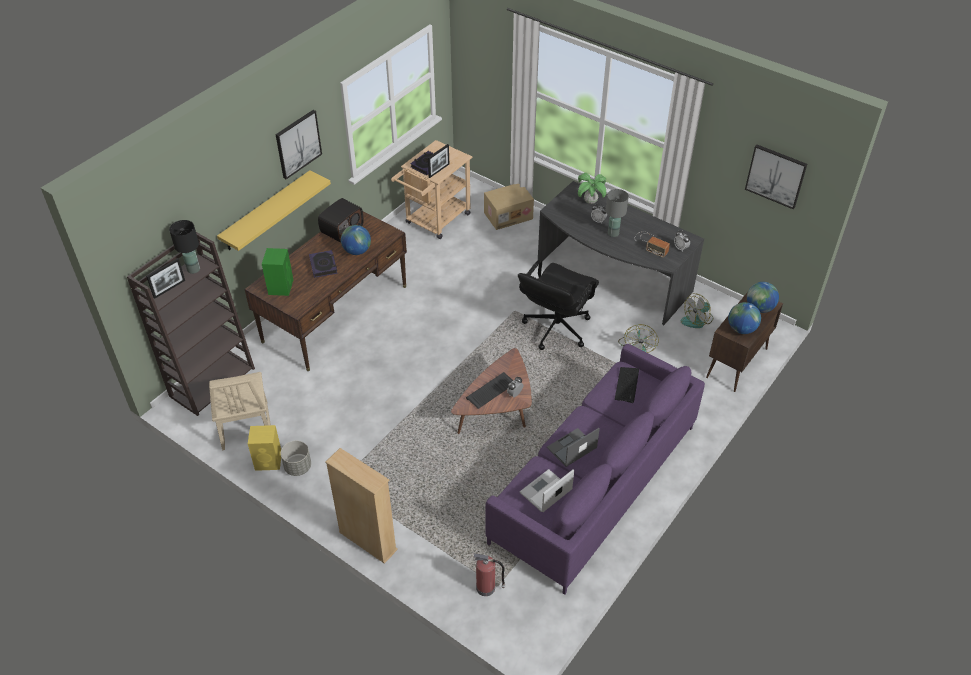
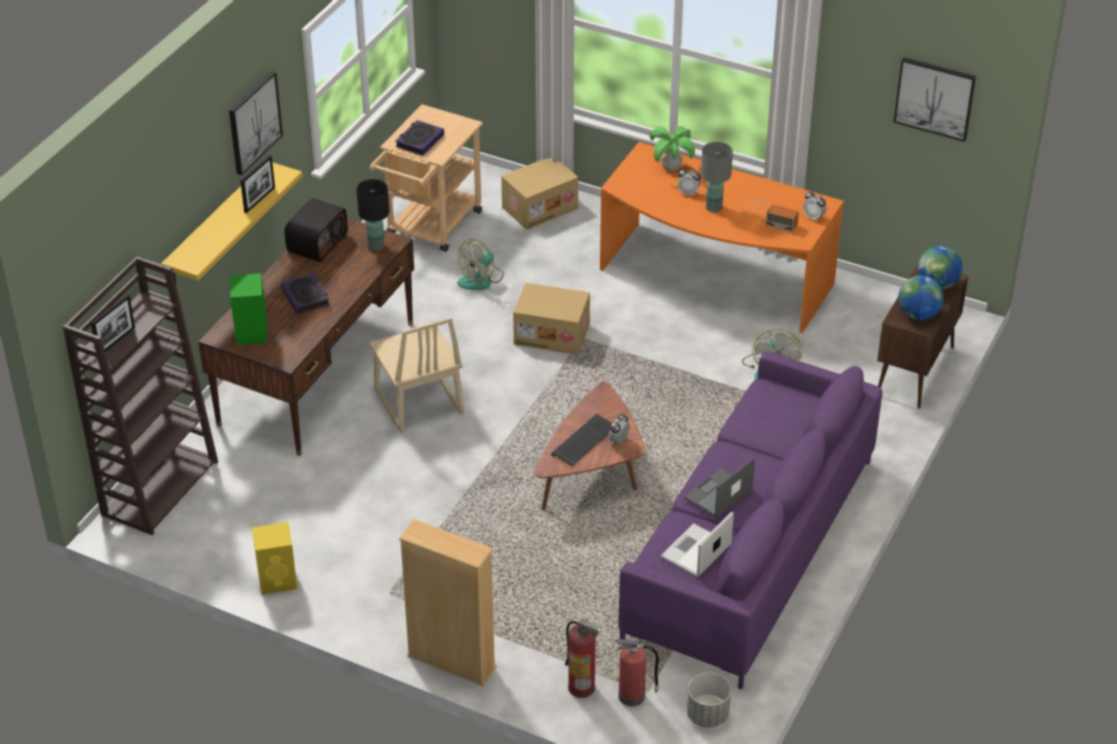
camera: 10 degrees left, 5 degrees down
black table lamp [169,220,200,274] -> black table lamp moved to [356,179,389,251]
beige chair [209,372,271,450] -> beige chair moved to [369,317,464,433]
grey planter [281,441,311,476] -> grey planter moved to [687,672,731,728]
globe [341,225,371,255] -> none
picture frame [428,144,449,178] -> picture frame moved to [240,155,275,213]
black office chair [518,259,599,350] -> none
grey desk [538,181,704,325] -> orange desk [600,142,844,333]
keyboard [615,367,639,403] -> none
fan [681,293,713,328] -> fan moved to [457,239,504,290]
none -> cardboard box [513,283,590,354]
none -> fire extinguisher [565,619,599,698]

